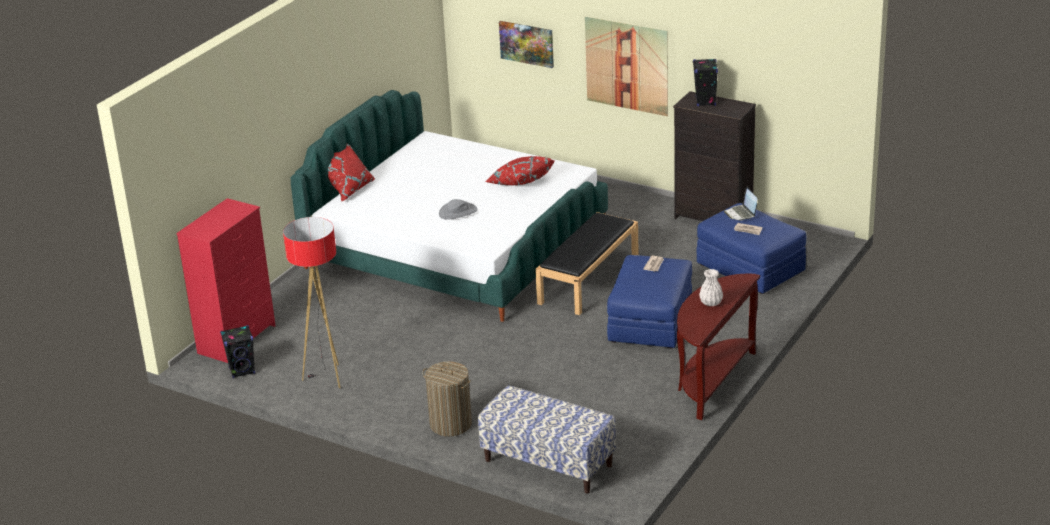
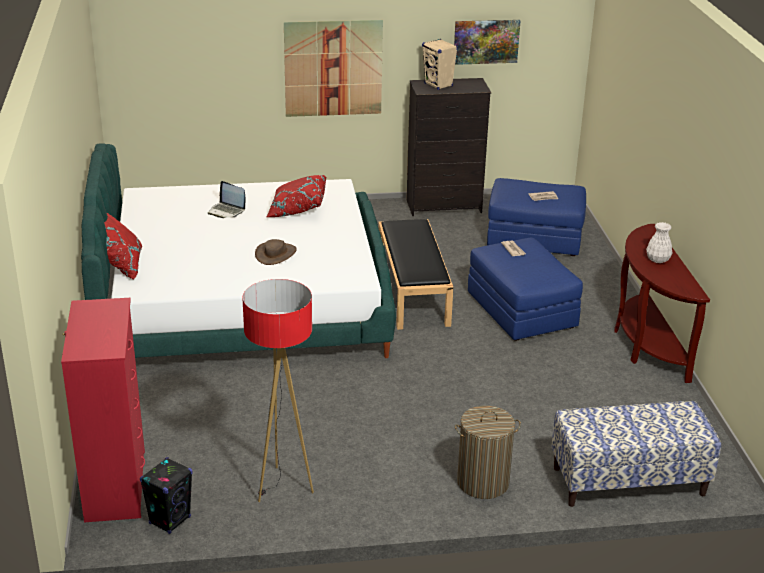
camera: 40 degrees left, 0 degrees up
grey hat [439,199,478,220] -> brown hat [255,239,297,265]
picture [499,21,554,68] -> picture moved to [454,20,520,65]
black speaker [693,59,718,106] -> beige speaker [422,39,458,90]
laptop [724,186,757,221] -> laptop moved to [208,181,246,218]

